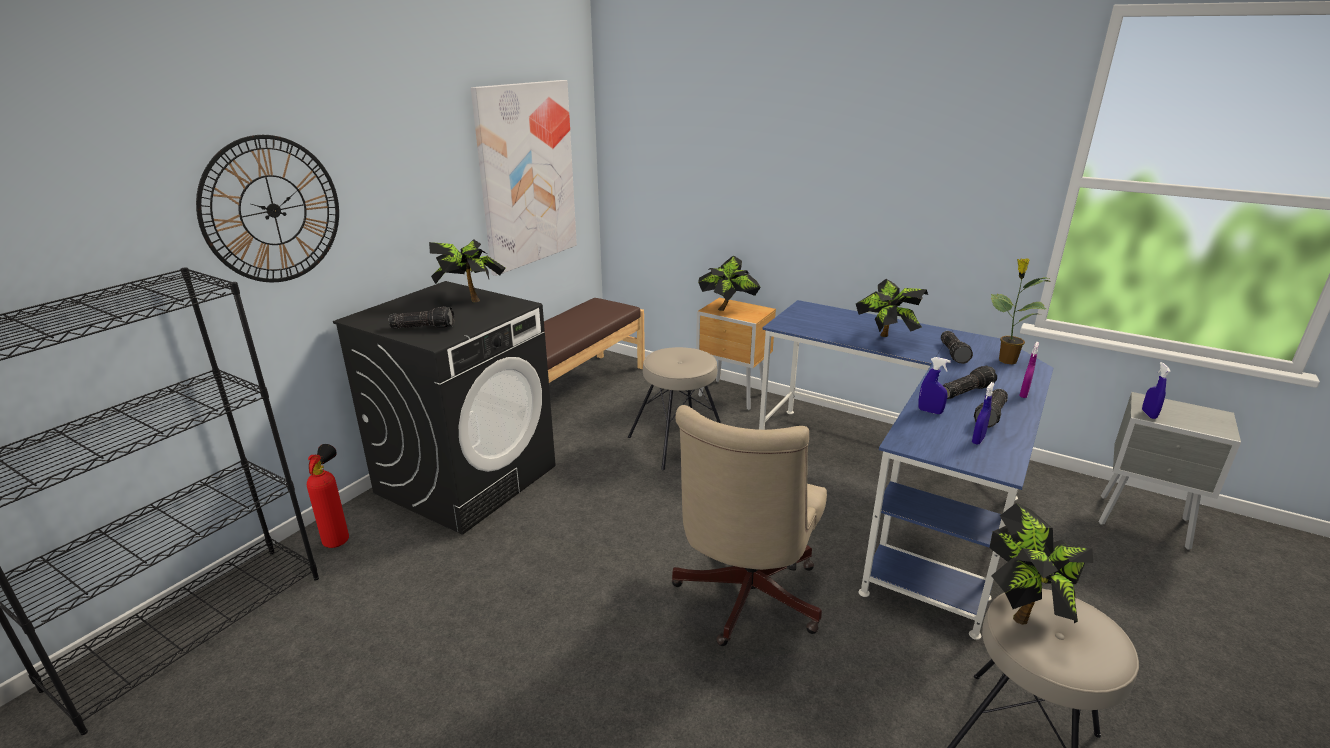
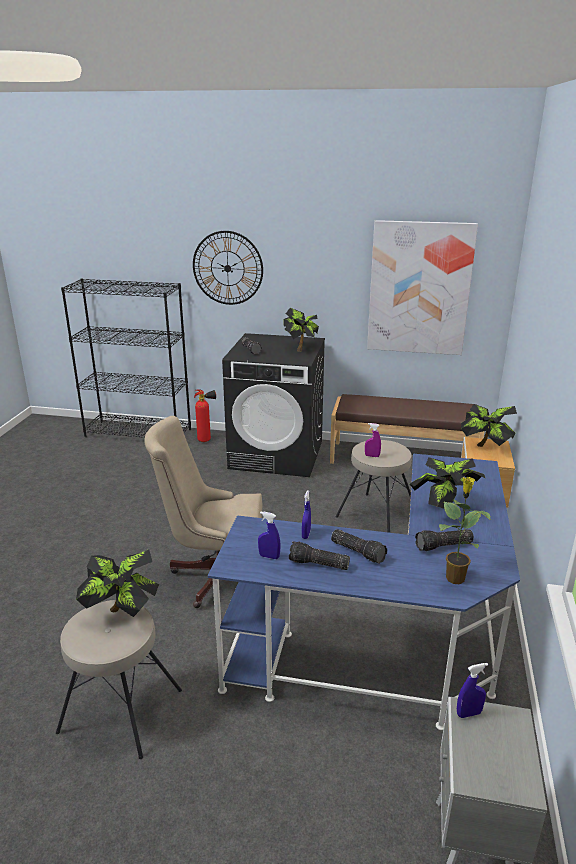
camera: 70 degrees right, 0 degrees up
purple spray bottle [1019,342,1039,398] -> purple spray bottle moved to [365,423,381,457]

